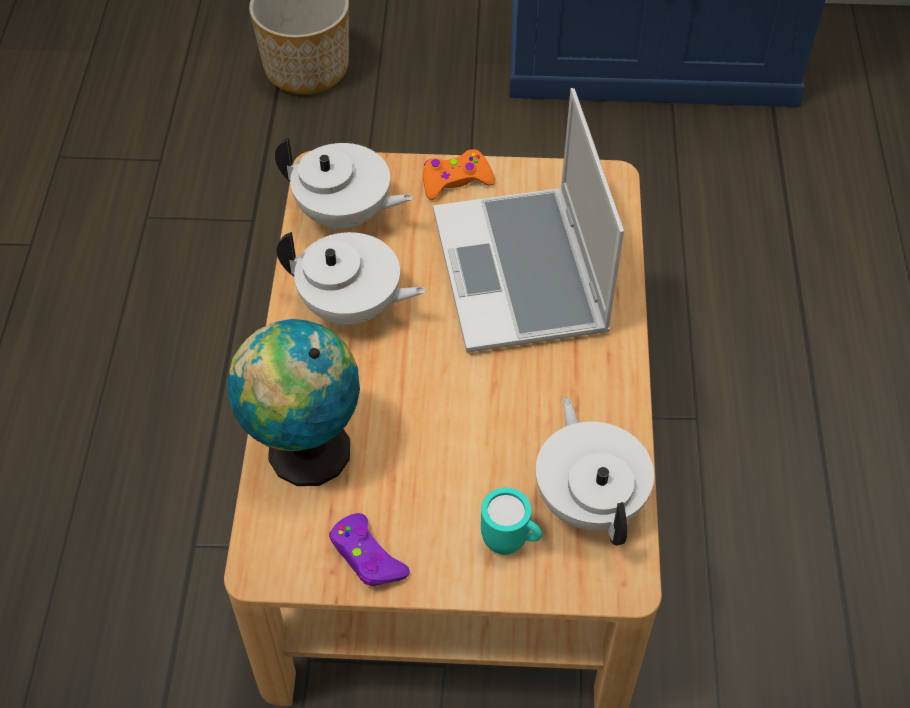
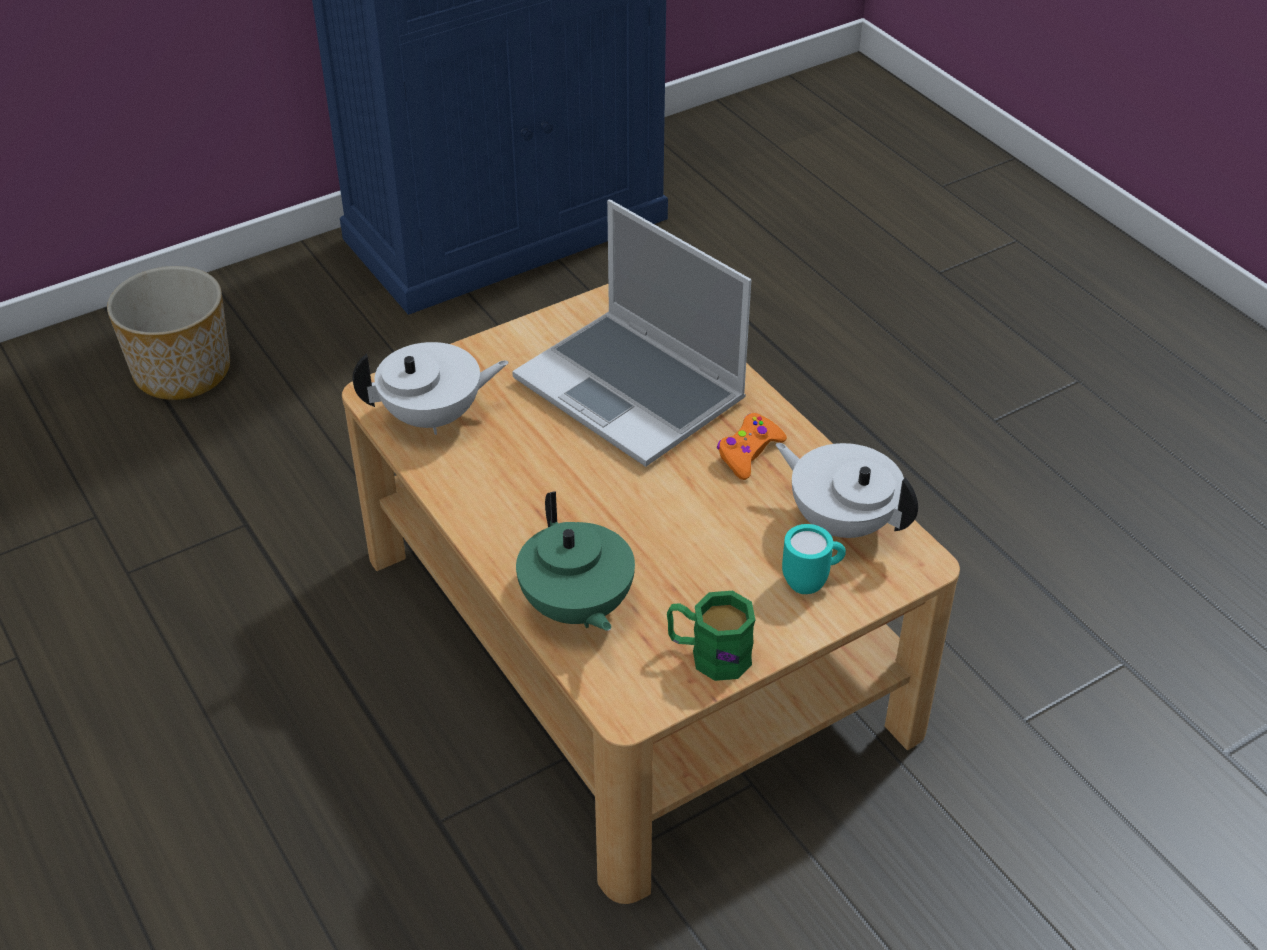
camera: 35 degrees left, 10 degrees down
globe [227,319,360,486] -> green teapot [516,491,635,631]
white teapot [277,232,426,327] -> none
purple game controller [329,513,410,586] -> green mug [667,591,756,681]
orange game controller [423,149,495,200] -> orange game controller moved to [717,413,787,480]

